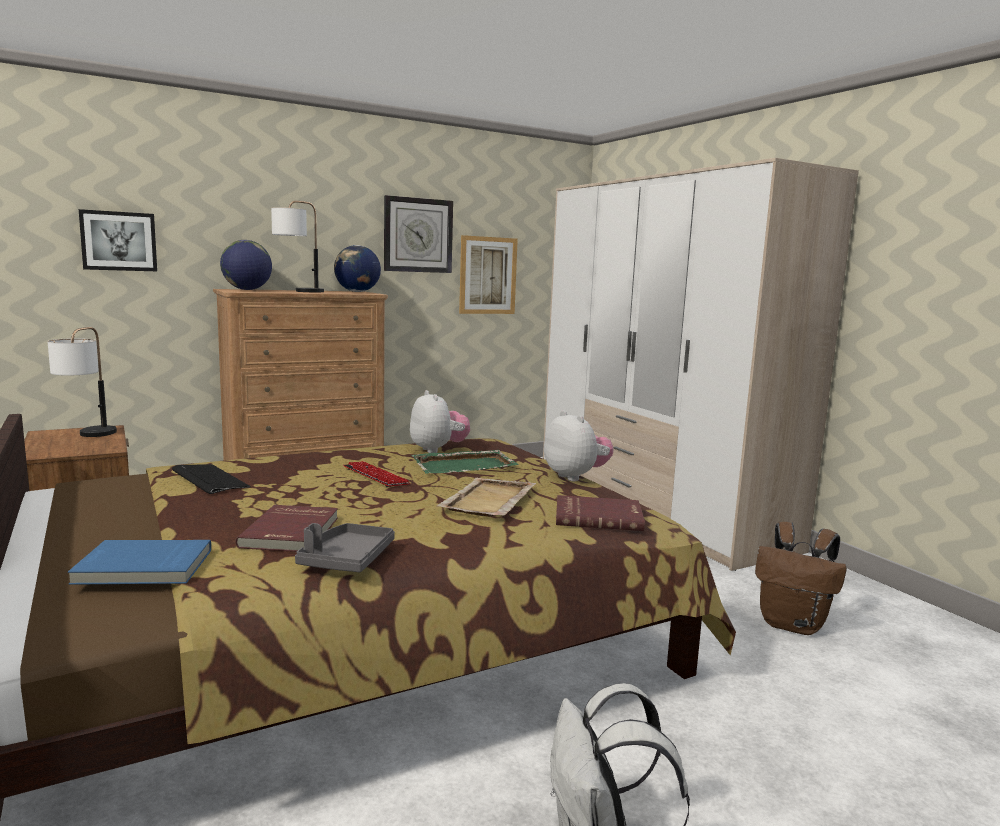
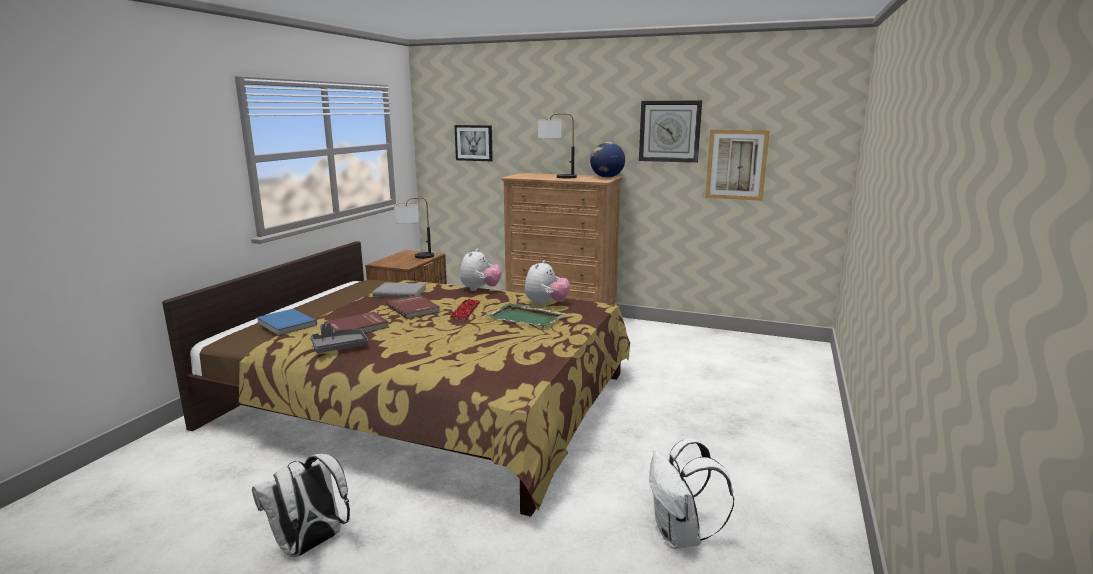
camera: 50 degrees right, 5 degrees up
keyboard [172,464,250,494] -> grey book [372,282,426,298]
globe [220,240,272,290] -> none
beige tray [436,478,536,517] -> none
wardrobe [543,158,859,571] -> none
plush toy [544,410,613,481] -> plush toy moved to [460,248,502,291]
red book [556,495,645,531] -> red book moved to [387,295,440,319]
brown backpack [755,522,847,635] -> white backpack [649,438,734,549]

